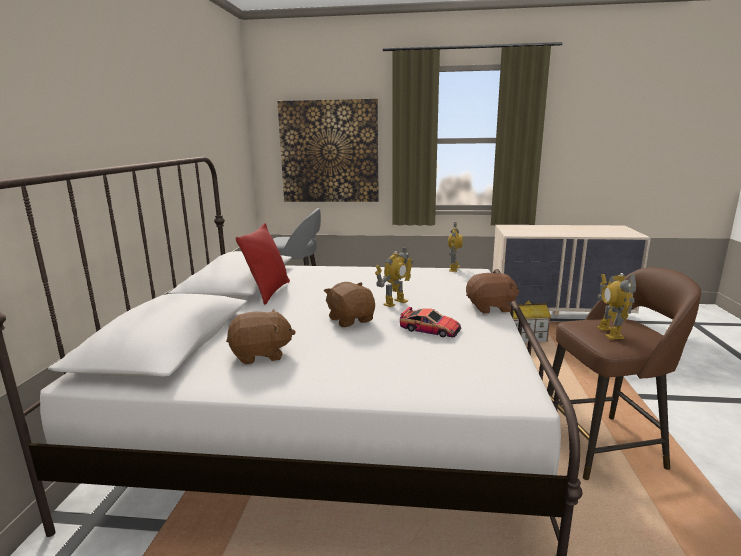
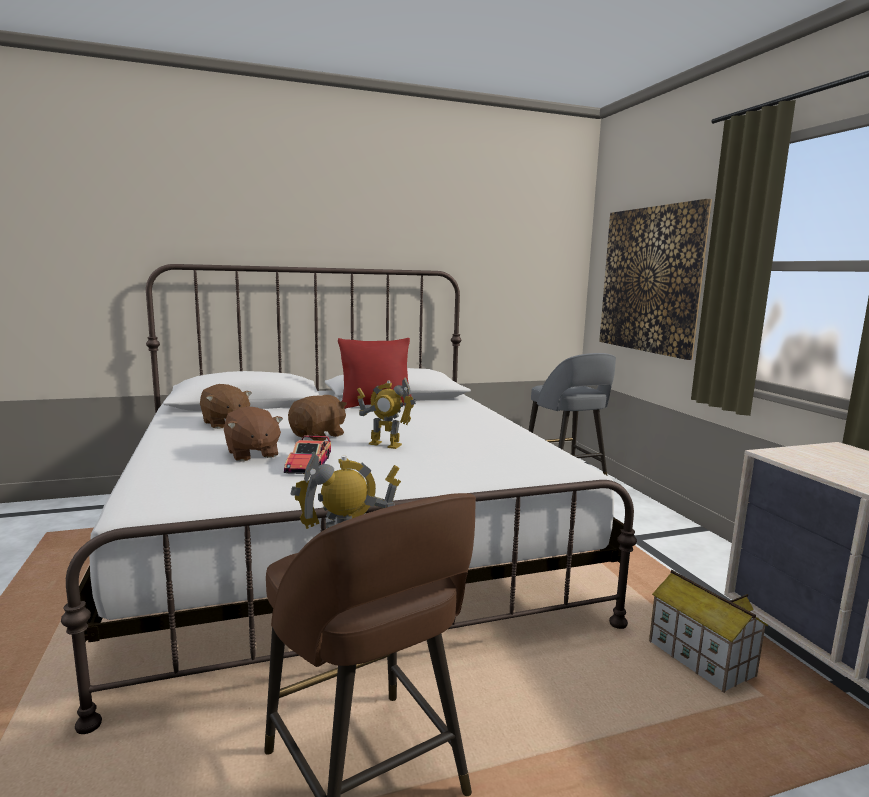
camera: 65 degrees right, 5 degrees down
toy robot [448,222,463,272] -> none
brown plush toy [466,273,519,314] -> brown plush toy moved to [224,406,283,462]

